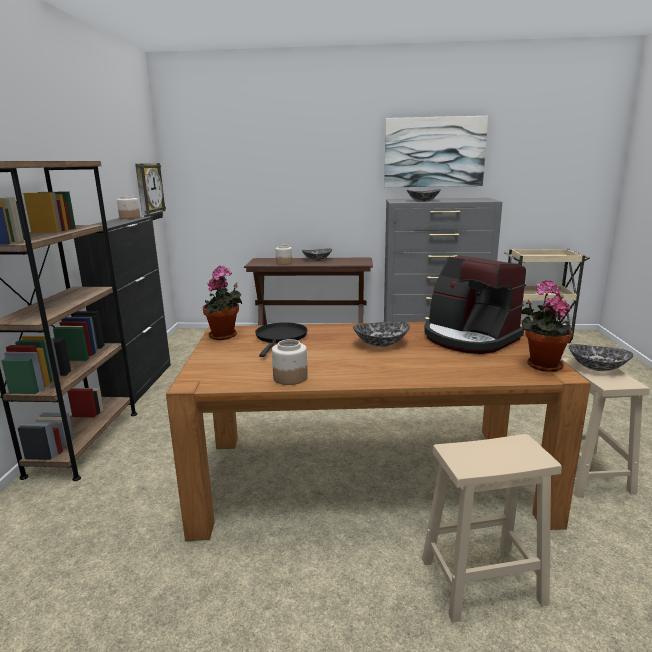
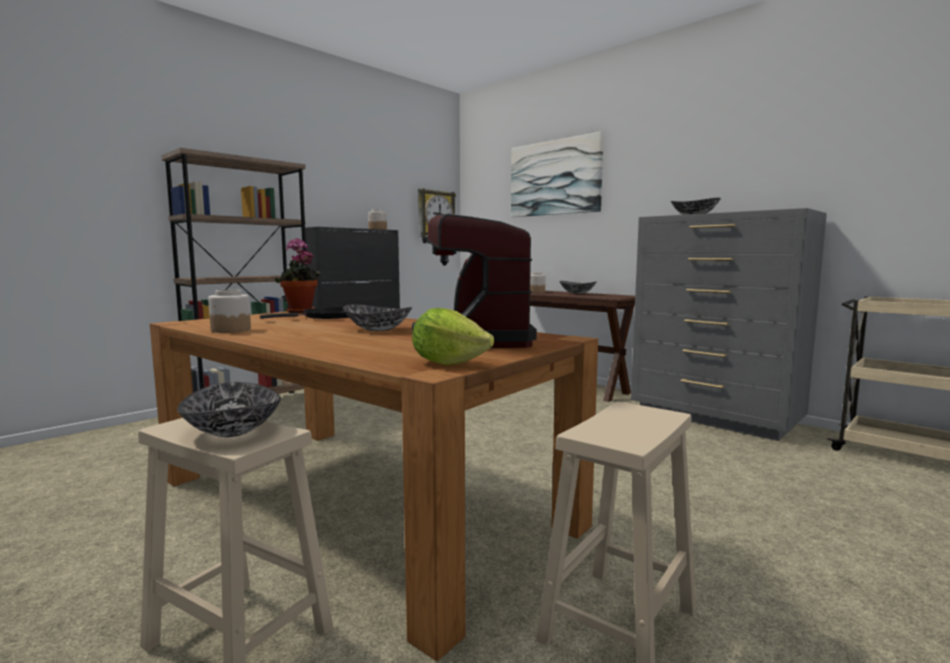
camera: 40 degrees right, 10 degrees down
picture [384,116,488,188] -> picture moved to [511,132,604,217]
potted plant [521,280,573,372] -> lettuce [412,308,494,365]
bowl [569,344,633,371] -> bowl moved to [177,382,281,437]

